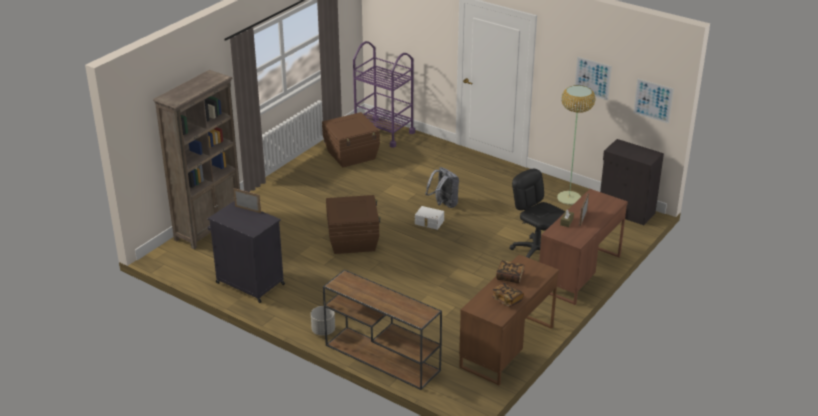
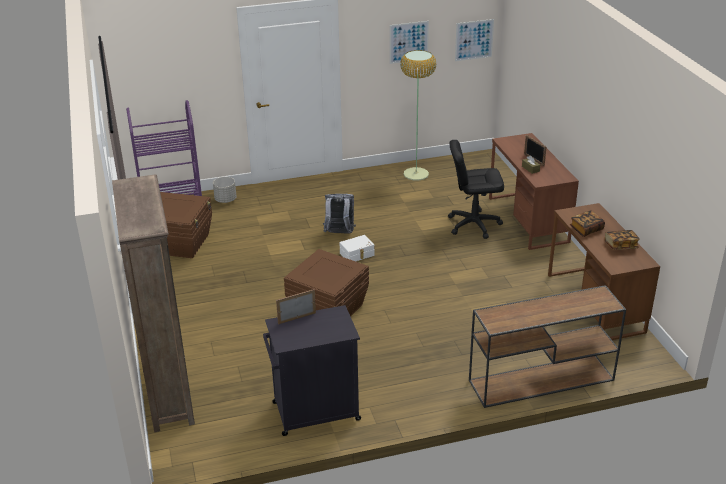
camera: 50 degrees left, 0 degrees up
grey planter [311,306,335,336] -> grey planter moved to [213,177,237,203]
black cabinet [600,139,664,225] -> none

